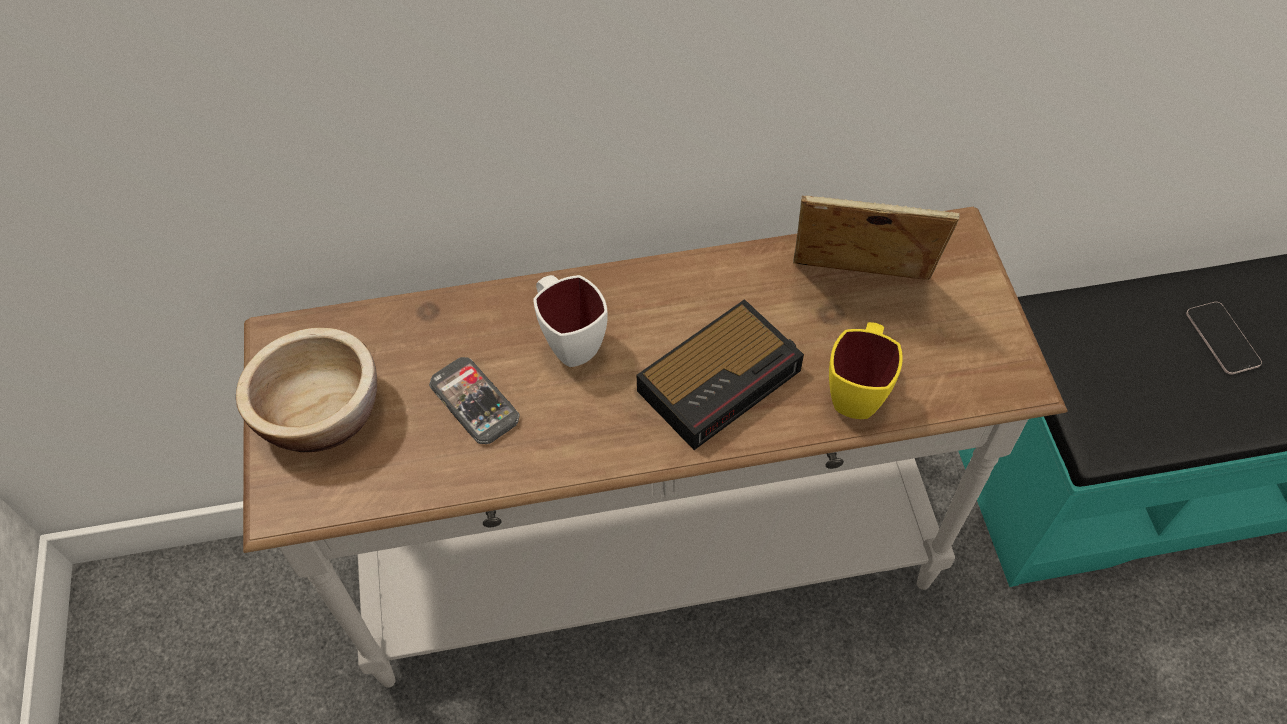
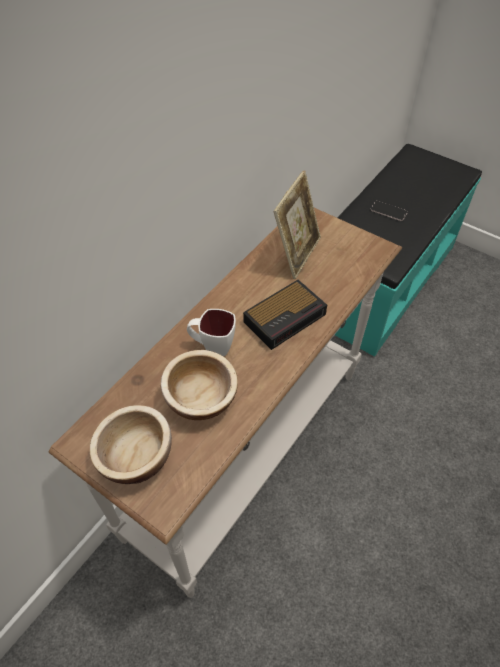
camera: 45 degrees left, 5 degrees down
phone [429,357,520,444] -> bowl [161,350,238,420]
alarm clock [637,299,804,450] -> alarm clock turned 45 degrees clockwise [243,280,327,350]
picture frame [793,196,960,280] -> picture frame turned 150 degrees clockwise [273,170,321,279]
yellow mug [829,322,903,419] -> none

